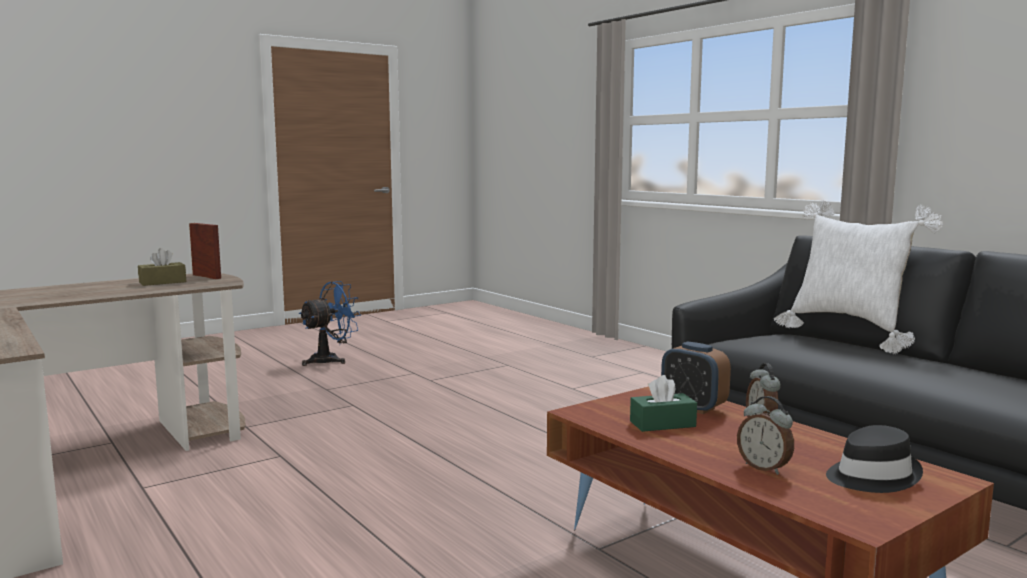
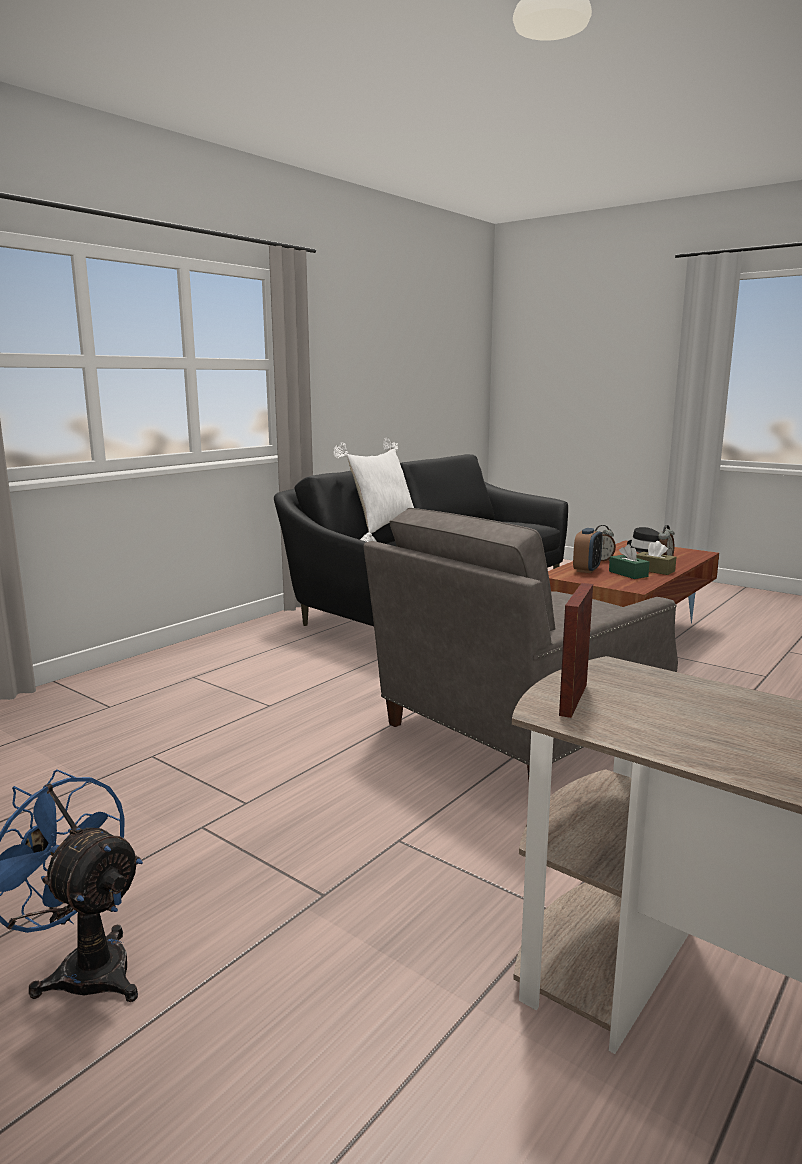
camera: 105 degrees left, 5 degrees up
brown tissue box [138,248,186,286] -> brown tissue box moved to [636,541,676,575]
none -> grey armchair [363,508,678,780]

